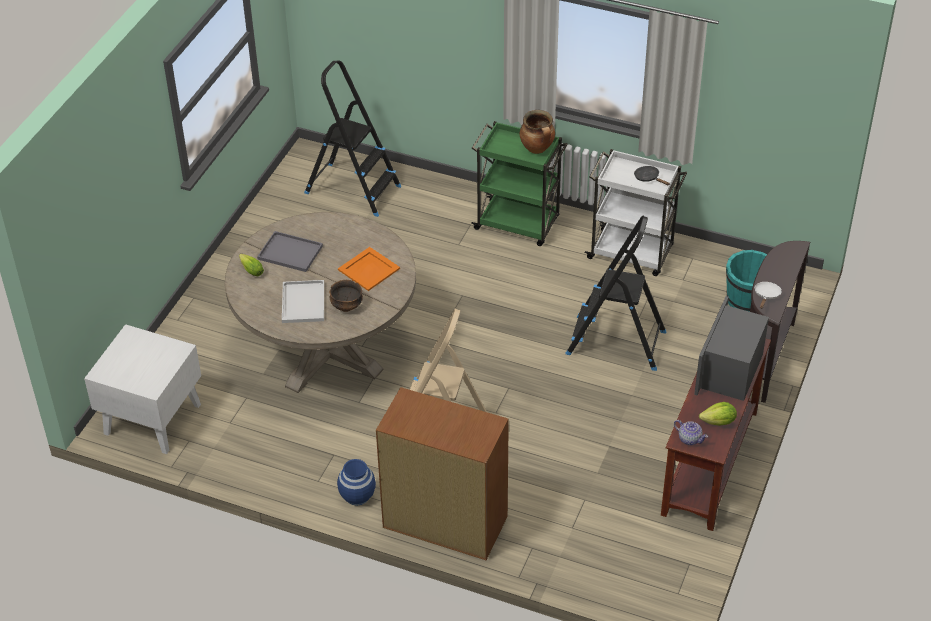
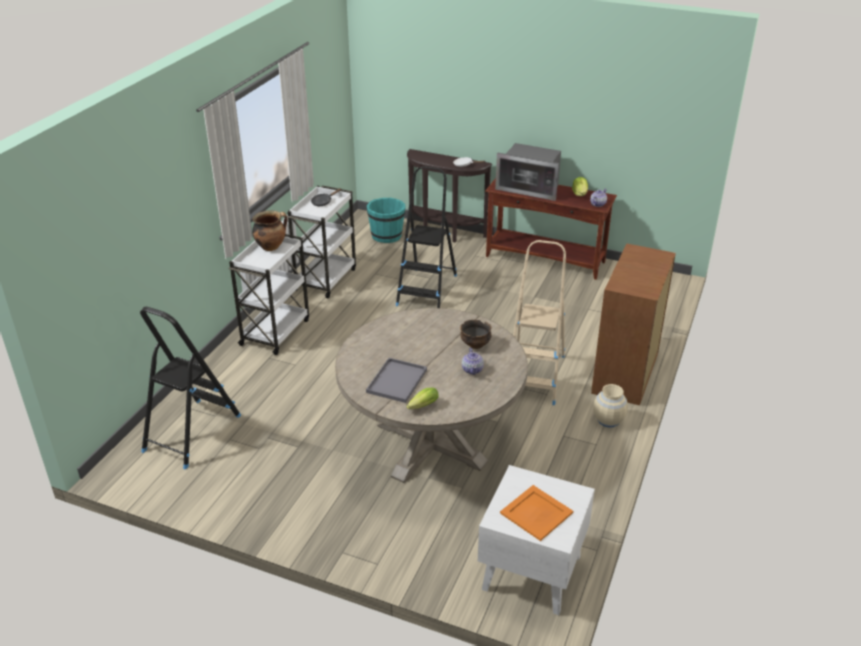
camera: 90 degrees left, 10 degrees down
white tray [282,280,324,323] -> teapot [462,348,484,375]
blue vase [337,459,376,506] -> beige vase [593,384,628,428]
orange tray [338,247,400,291] -> orange tray moved to [500,485,573,541]
green cart [471,121,568,246] -> white cart [229,234,309,355]

